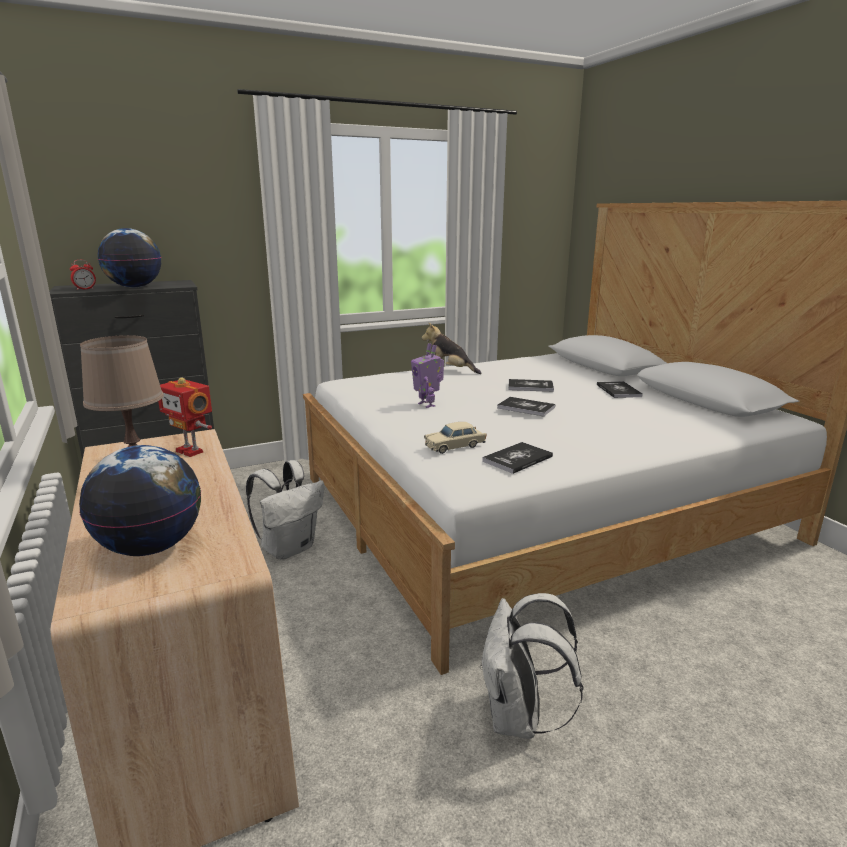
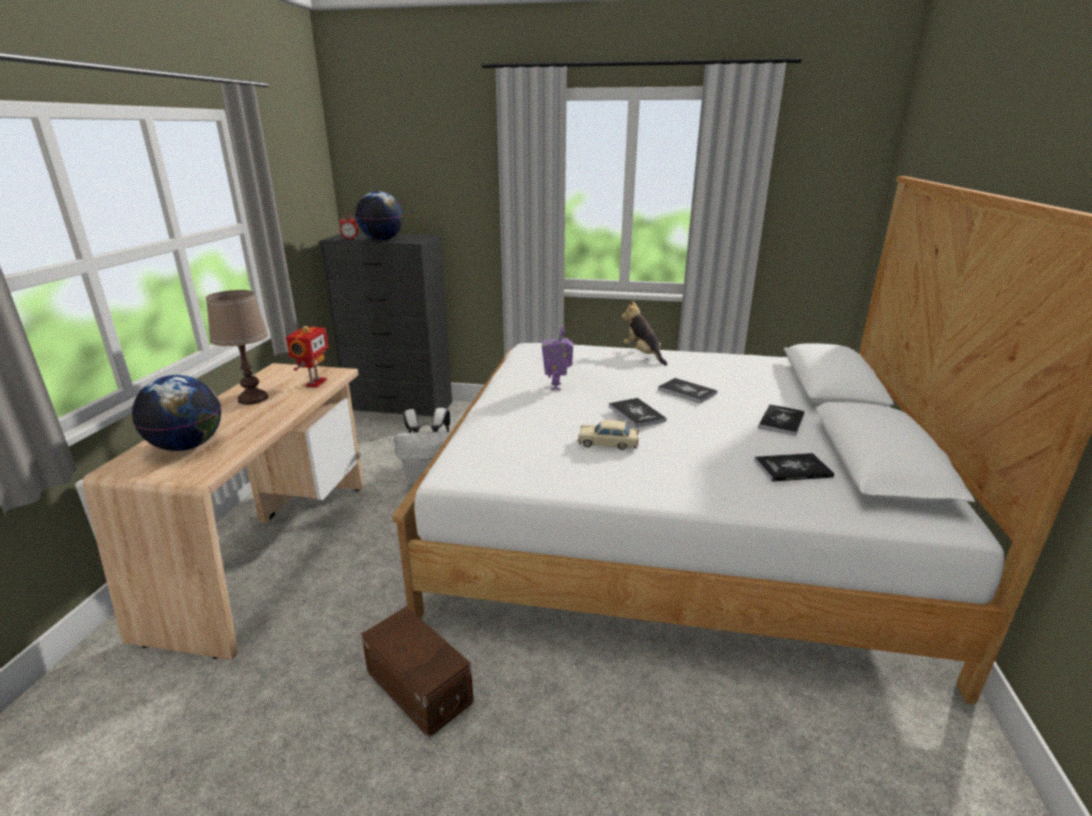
camera: 35 degrees right, 5 degrees up
toy robot [158,377,212,457] -> toy robot turned 150 degrees counterclockwise [286,326,329,387]
beige toy car [424,422,486,454] -> beige toy car moved to [578,420,639,450]
white backpack [480,593,583,739] -> brown storage box [361,607,474,738]
book [482,442,553,474] -> book moved to [754,453,834,482]

